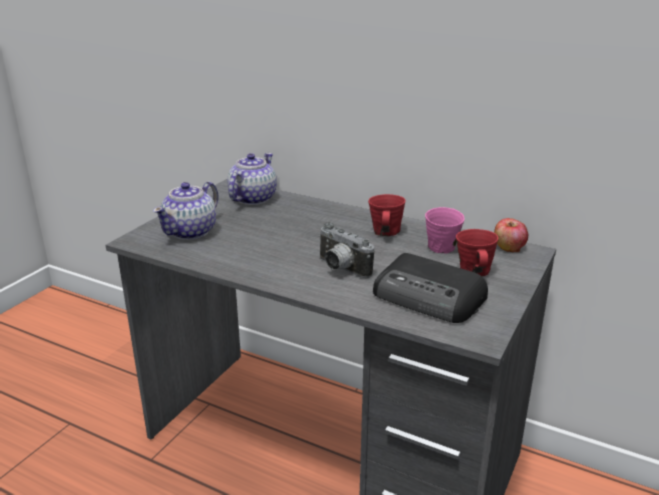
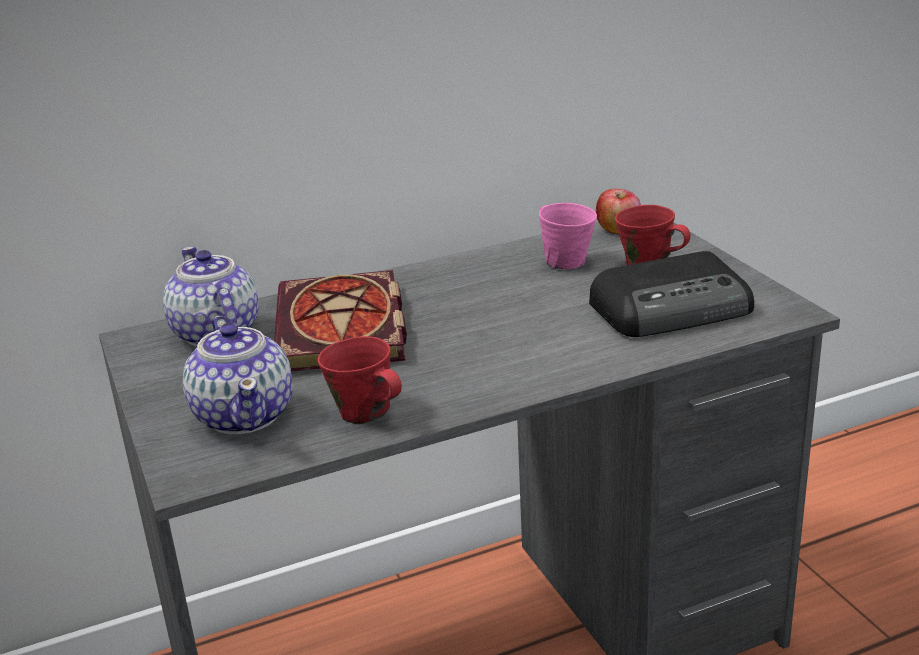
camera: 50 degrees left, 0 degrees up
camera [318,222,375,278] -> none
red mug [368,194,405,236] -> red mug moved to [318,336,402,424]
none -> book [274,270,407,371]

